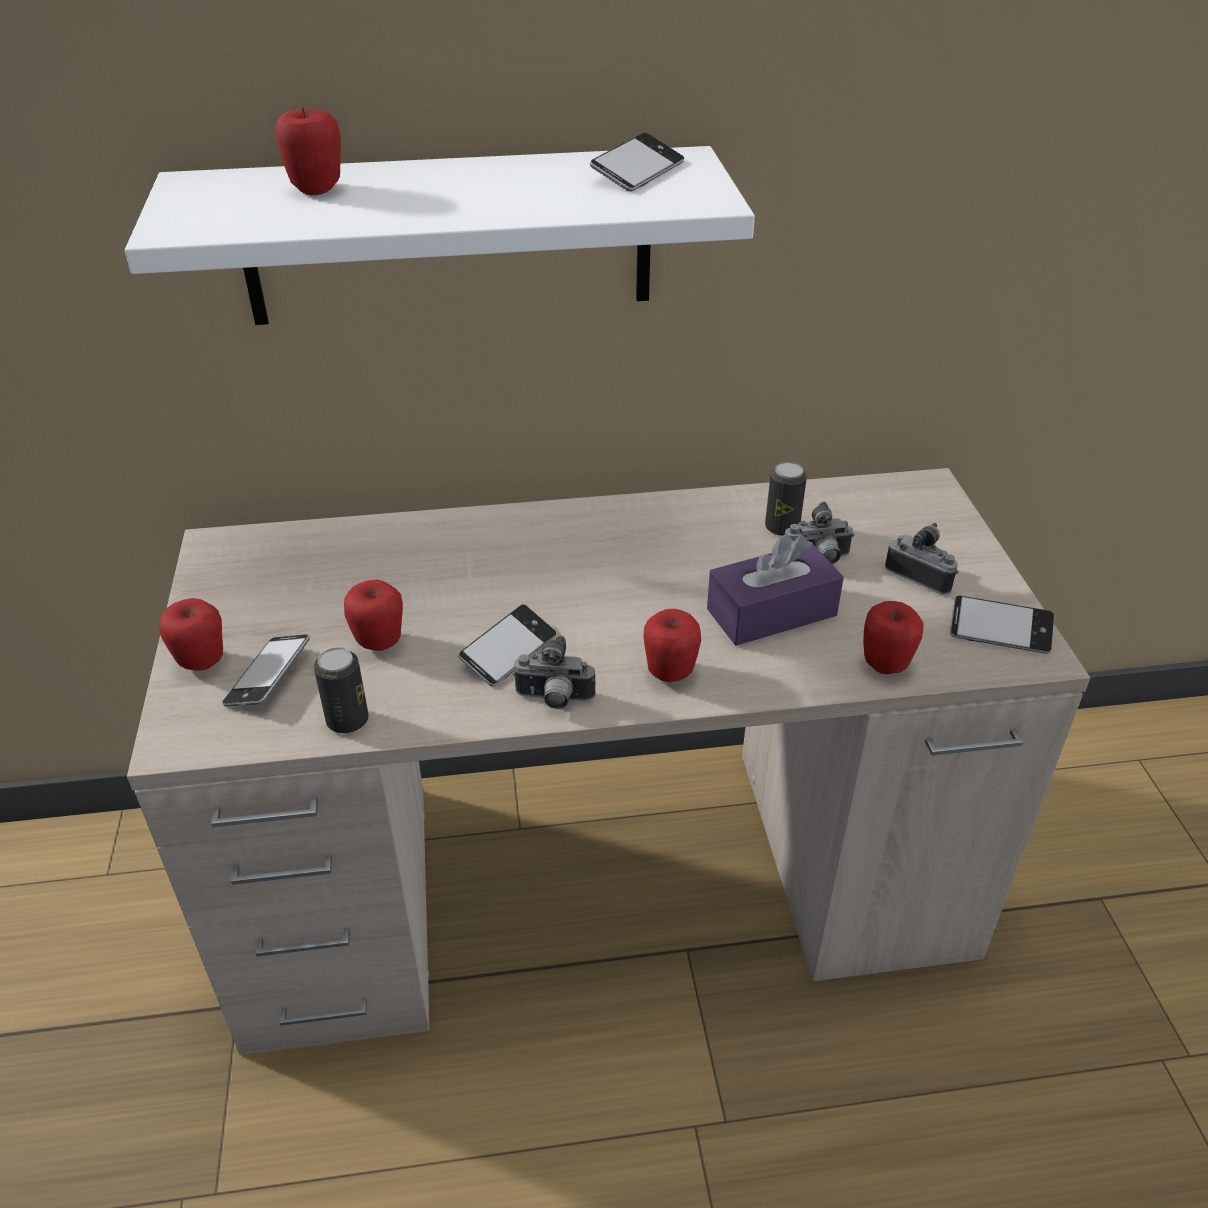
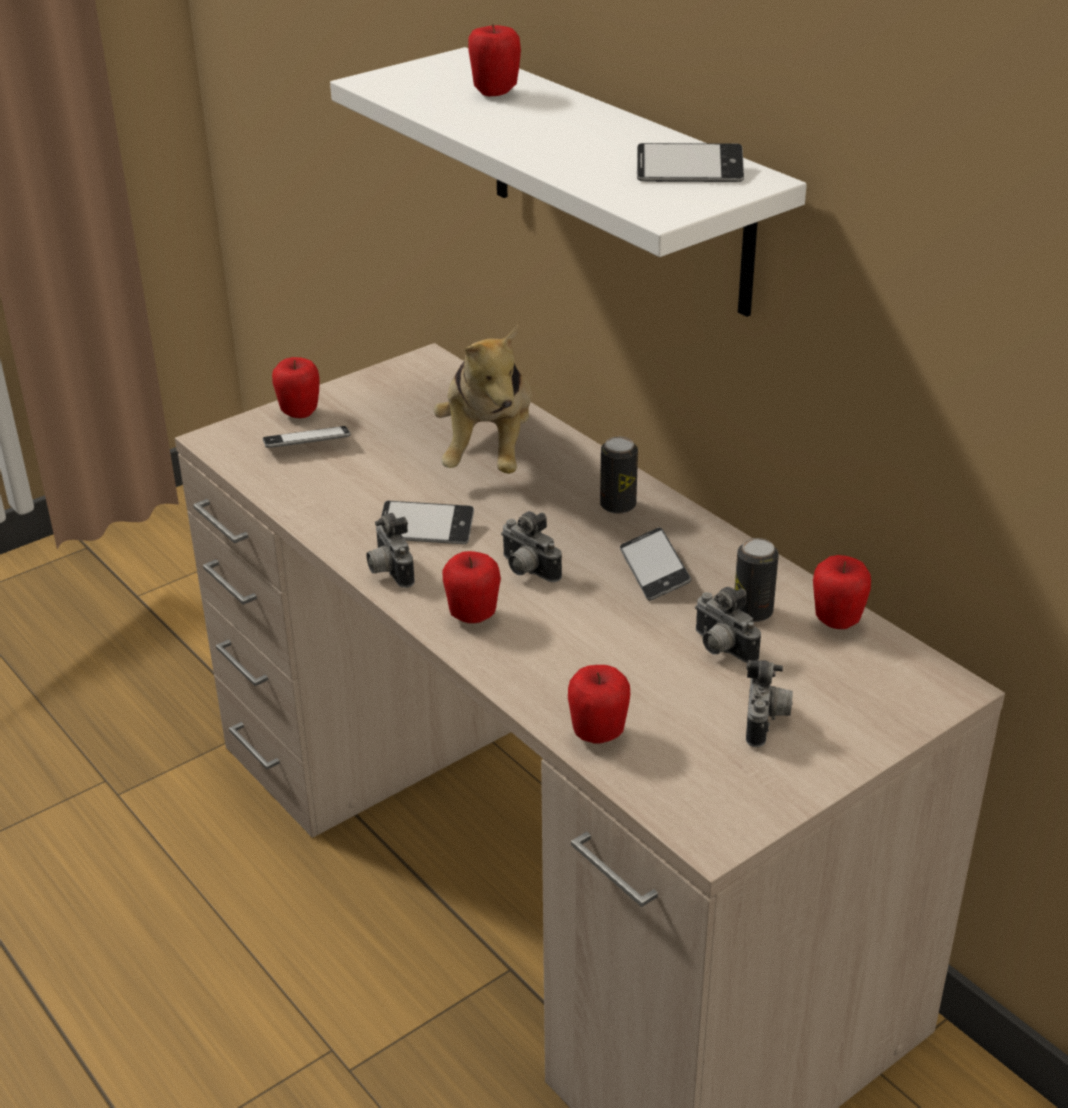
camera: 60 degrees right, 5 degrees down
can [314,647,369,733] -> can moved to [600,437,638,514]
apple [344,579,403,651] -> apple moved to [813,555,871,629]
purple tissue box [707,535,844,646] -> none
phone [950,595,1054,654] -> phone moved to [620,527,691,600]
none -> plush toy [433,325,532,474]
none -> camera [501,511,562,582]

